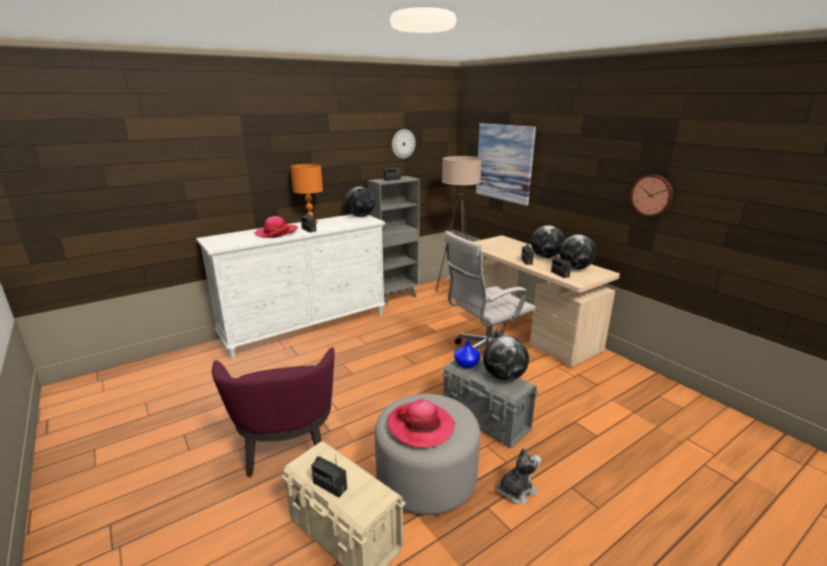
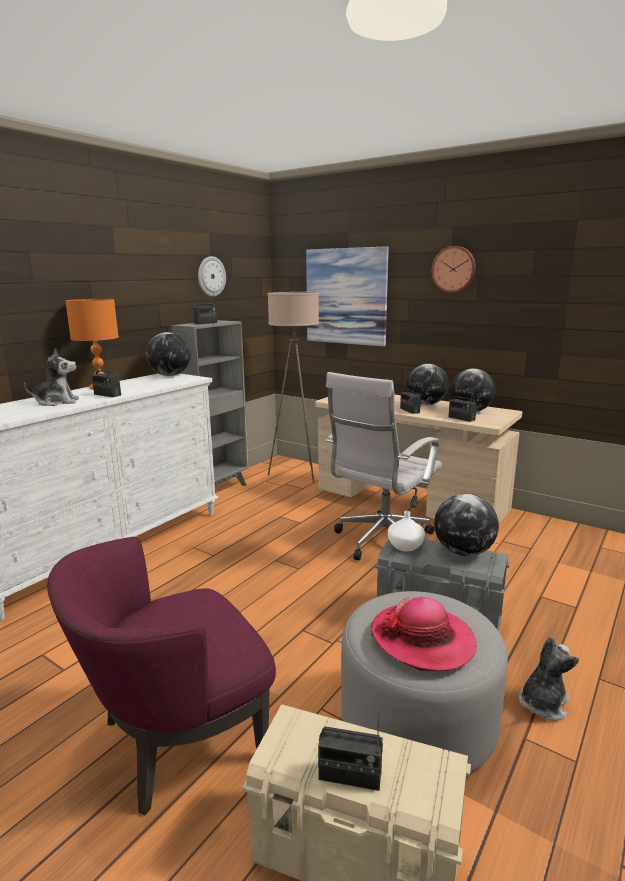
camera: 20 degrees left, 5 degrees down
purple armchair [212,347,335,477] -> purple armchair turned 90 degrees clockwise [47,537,276,815]
hat [254,216,298,238] -> plush toy [24,348,79,406]
blue vase [454,340,480,369] -> white vase [388,511,425,552]
wall clock [630,175,673,216] -> wall clock moved to [431,246,476,292]

